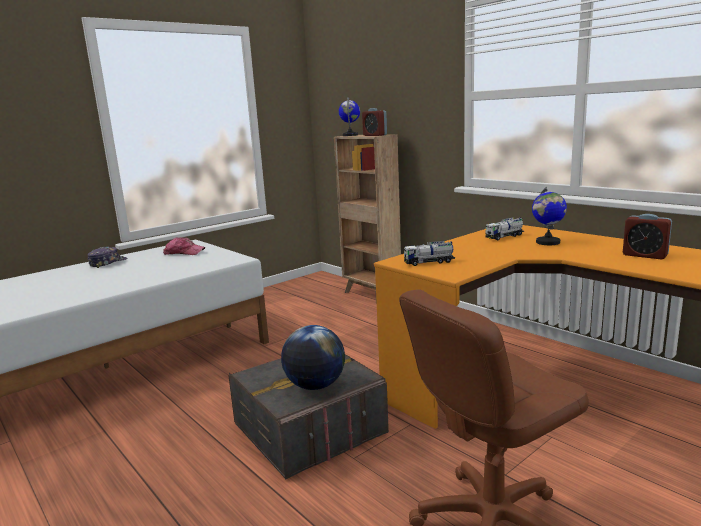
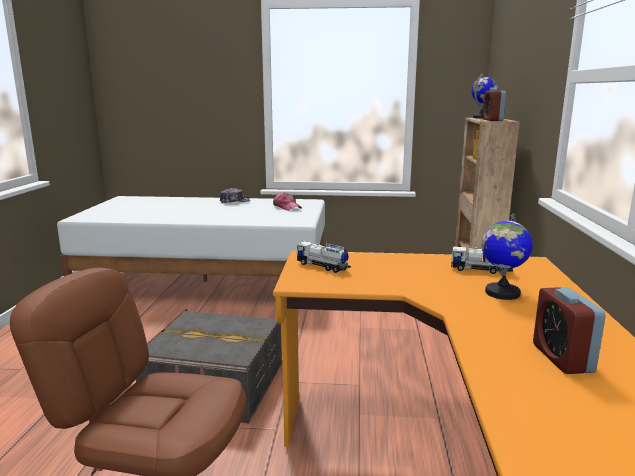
camera: 45 degrees right, 0 degrees up
globe [281,325,345,390] -> none

